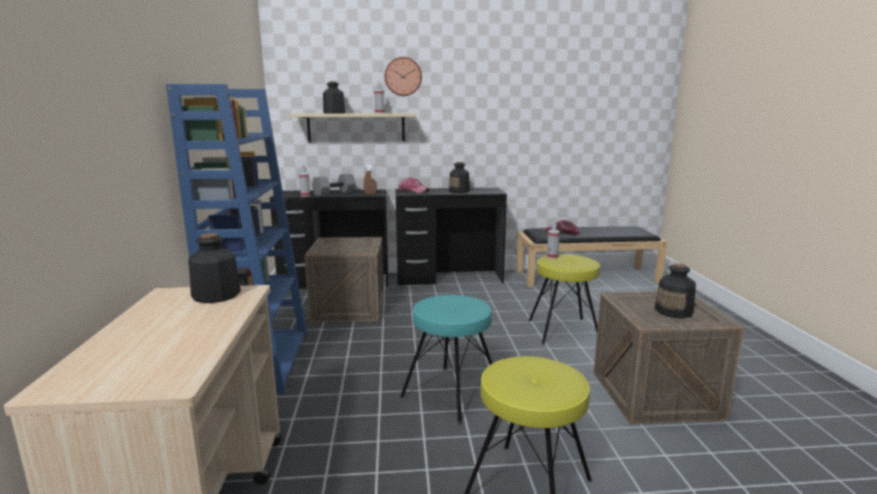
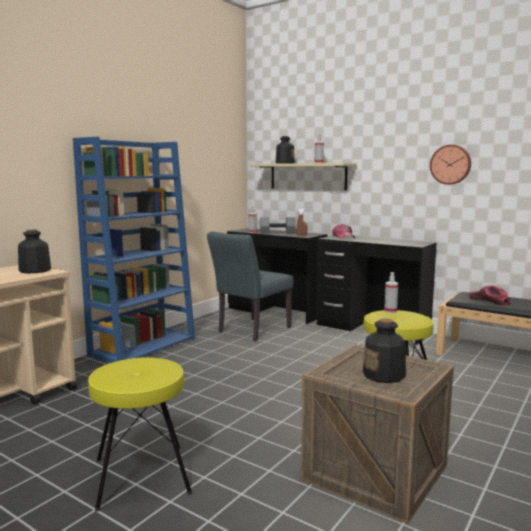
camera: 40 degrees right, 5 degrees down
crate [305,237,384,322] -> grey chair [207,231,293,341]
wall clock [385,57,422,96] -> wall clock moved to [430,145,471,185]
turquoise stool [400,295,493,424] -> none
bottle [449,162,470,193] -> none

